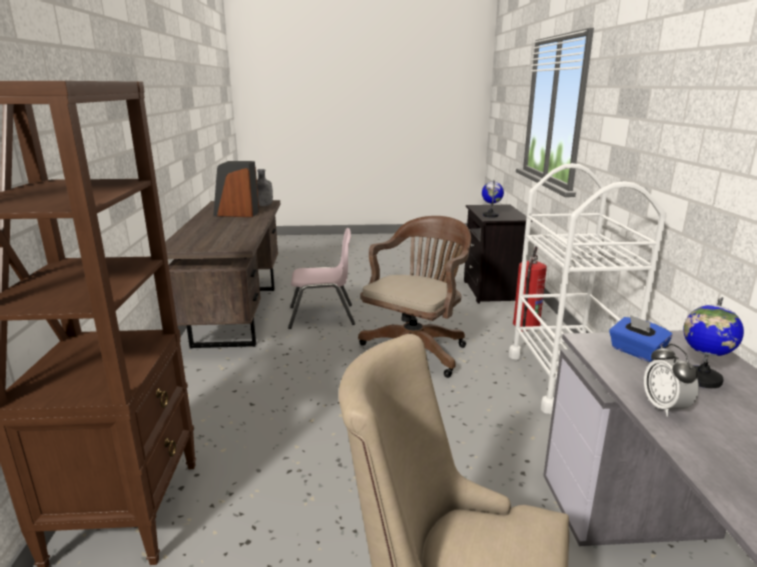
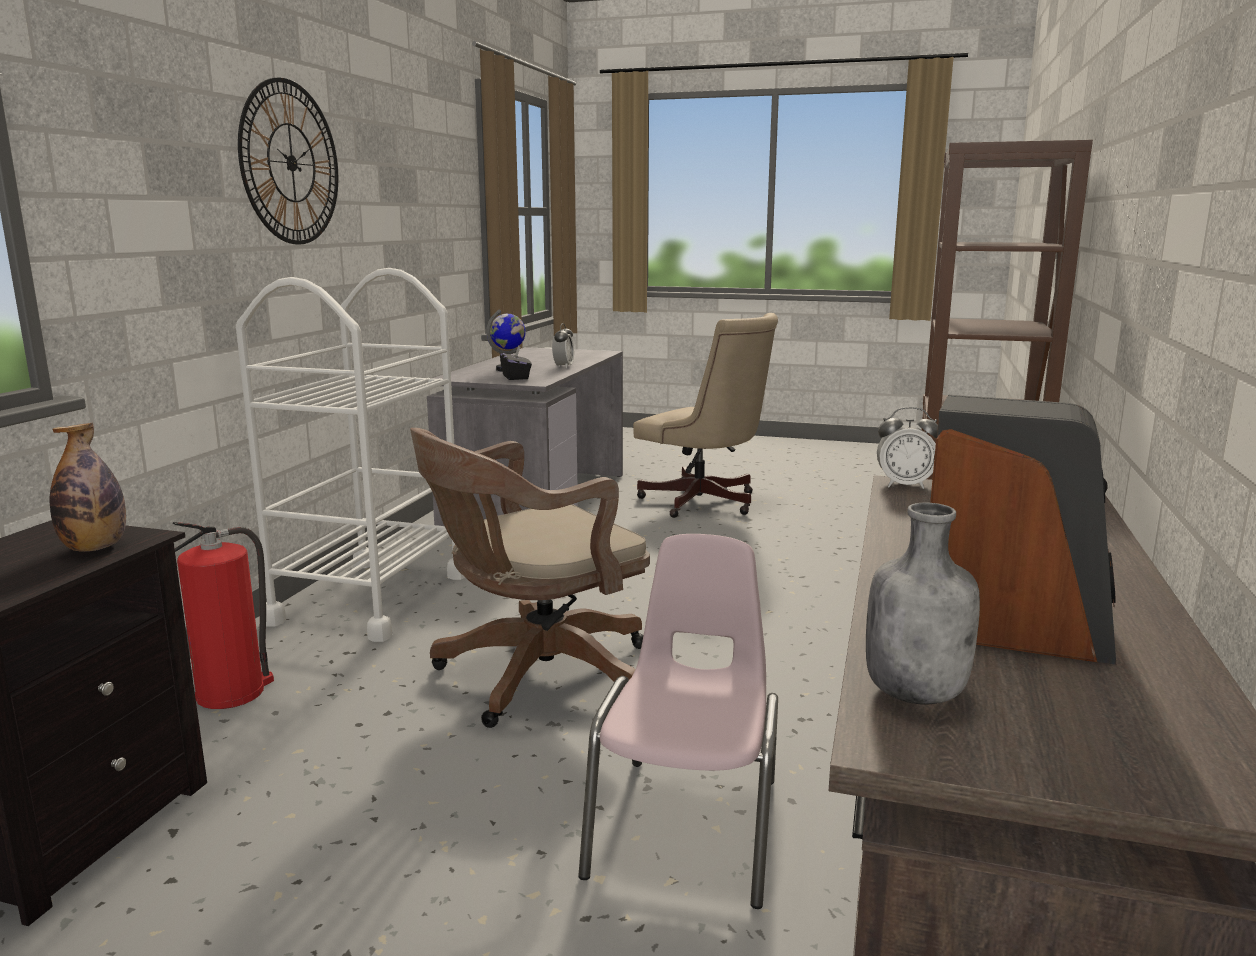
camera: 160 degrees left, 5 degrees down
pink chair [288,228,355,329] -> pink chair turned 90 degrees clockwise [578,534,778,909]
globe [482,180,504,218] -> bottle [50,423,126,552]
blue tissue box [609,315,673,362] -> black tissue box [500,345,532,380]
none -> wall clock [238,77,338,245]
none -> alarm clock [877,407,938,489]

